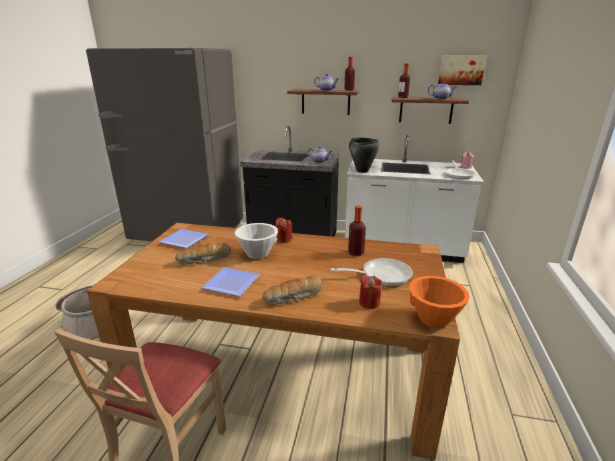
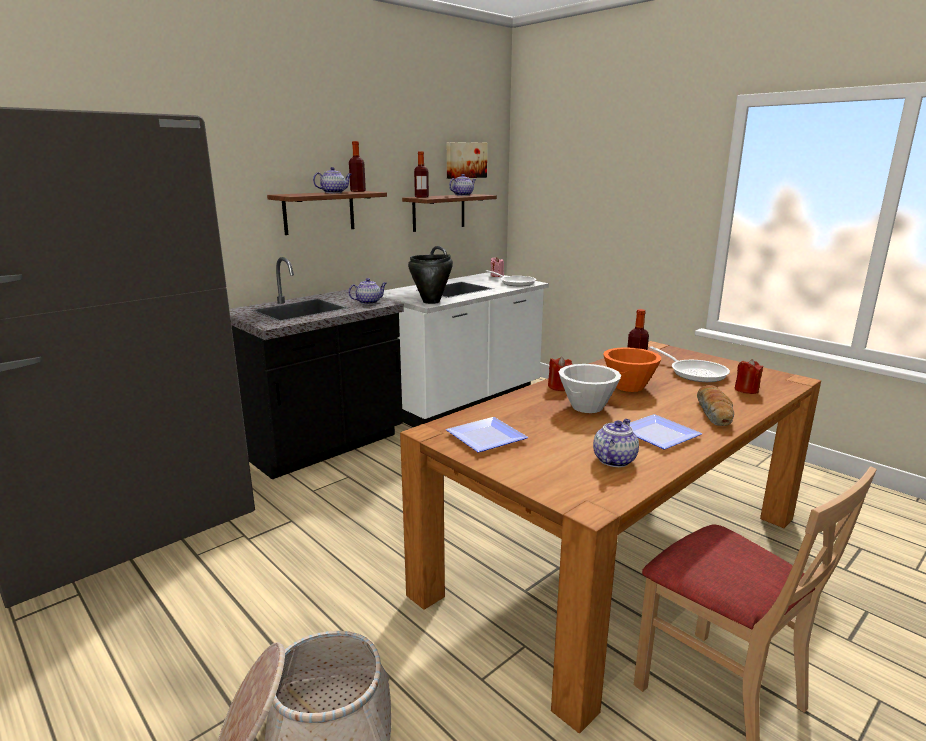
camera: 55 degrees left, 5 degrees down
bread [175,243,231,265] -> none
frying pan [331,258,413,286] -> frying pan turned 120 degrees clockwise [649,346,730,382]
orange bowl [409,276,470,328] -> orange bowl moved to [603,347,661,392]
none -> teapot [593,419,639,467]

